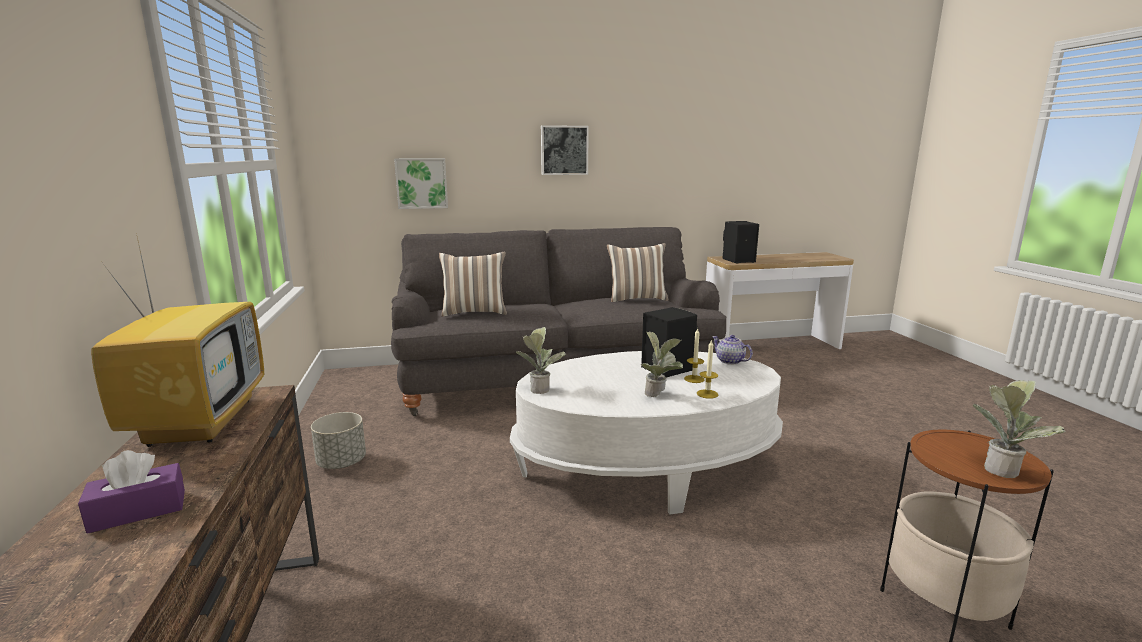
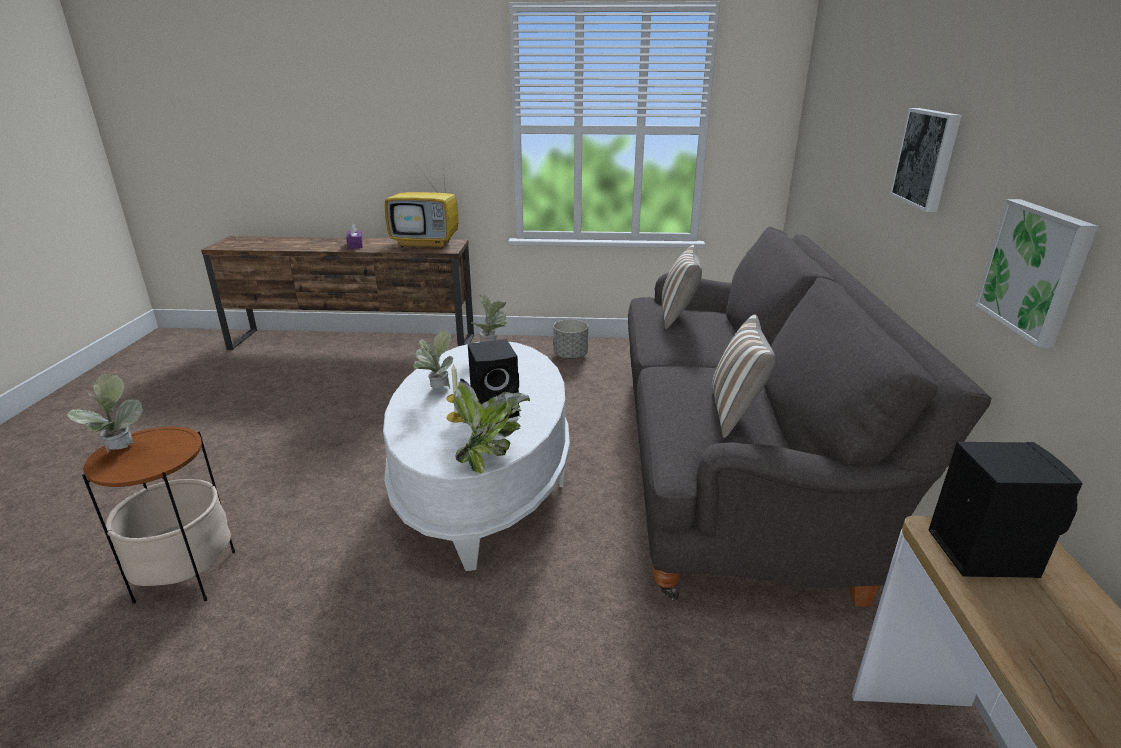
camera: 105 degrees right, 10 degrees up
picture [394,158,448,209] -> picture moved to [974,199,1098,348]
candle [697,339,718,399] -> none
teapot [712,335,753,365] -> potted plant [454,379,530,473]

